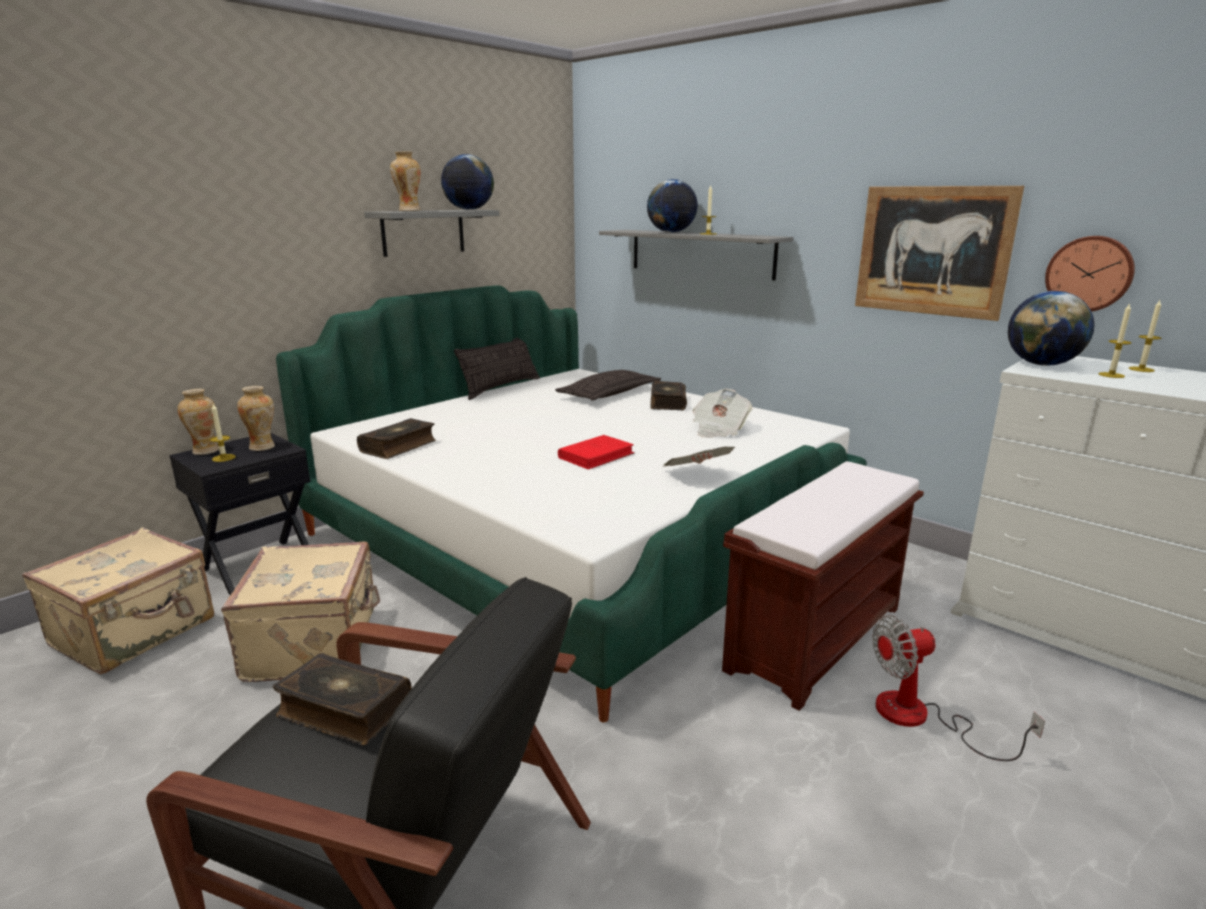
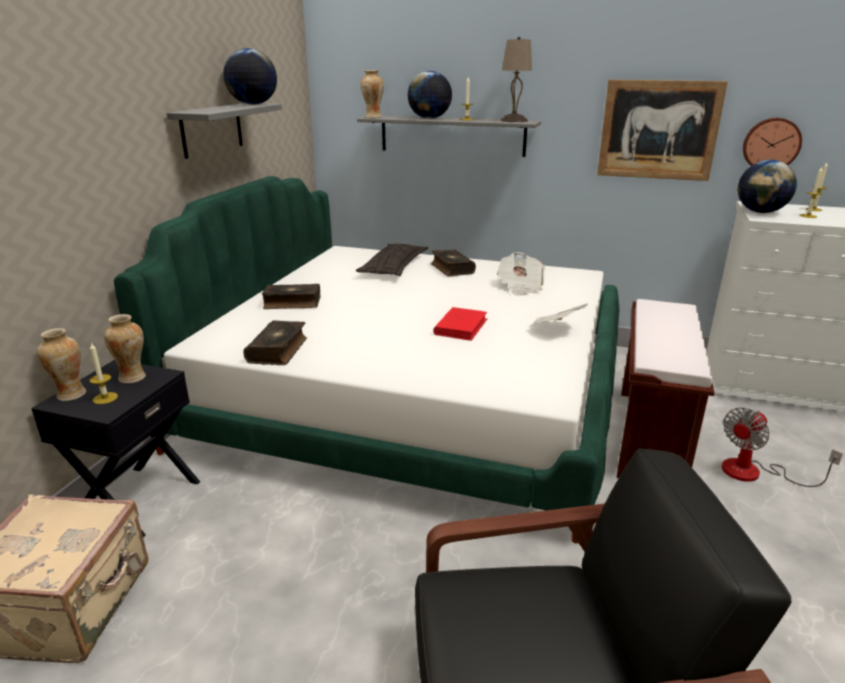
camera: 25 degrees left, 5 degrees up
beige suitcase [221,541,380,682] -> none
book [273,653,412,745] -> book moved to [262,284,320,309]
vase [390,152,421,211] -> vase moved to [361,70,384,118]
pillow [454,338,540,400] -> none
none -> beige table lamp [500,37,532,122]

